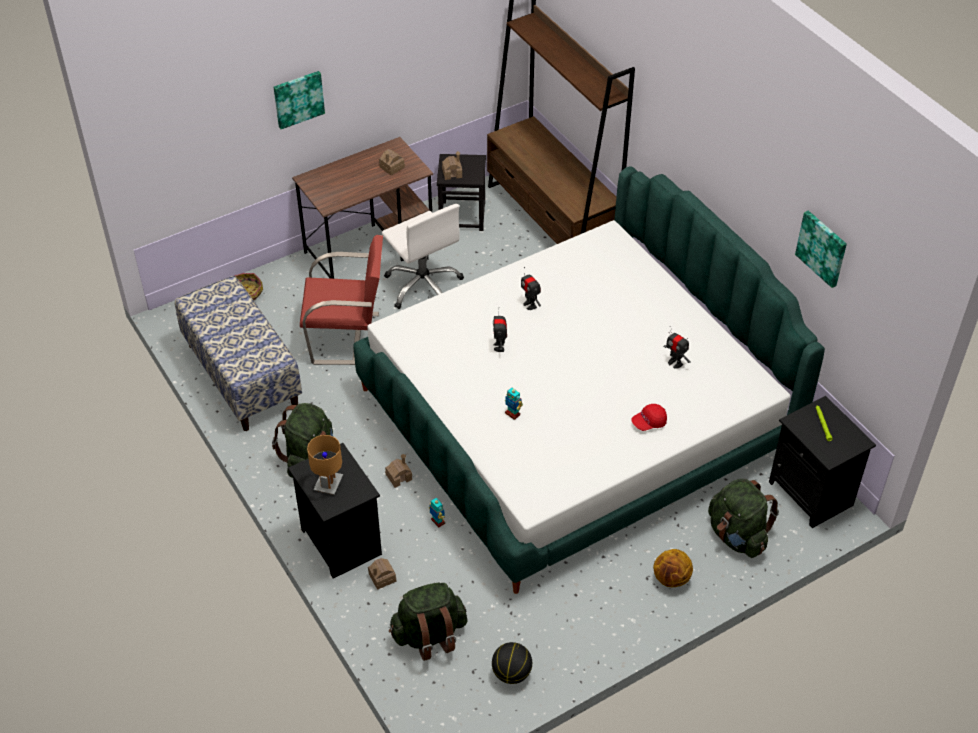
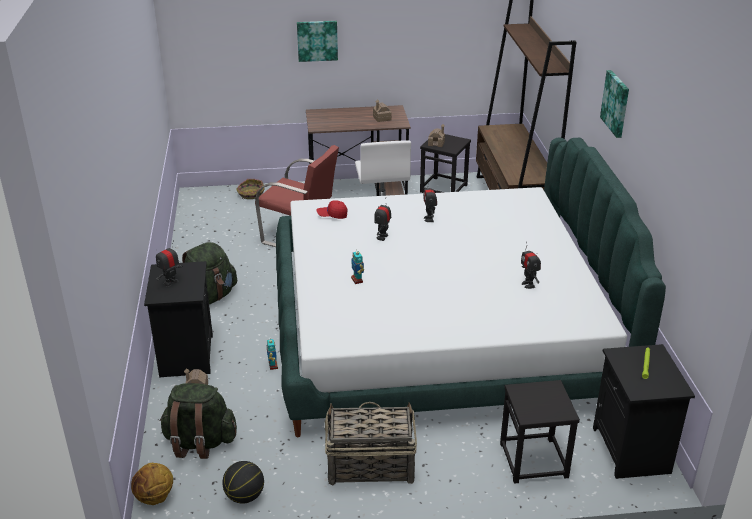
camera: 25 degrees right, 15 degrees down
bench [175,276,302,431] -> none
brown table lamp [307,435,343,495] -> toy robot [156,240,183,287]
toy house [385,454,412,488] -> none
red cap [631,404,667,431] -> red cap moved to [316,200,348,219]
basketball [653,549,693,587] -> basketball moved to [131,463,173,505]
green backpack [708,479,779,558] -> black stool [500,380,580,484]
picture [795,211,847,288] -> picture moved to [600,70,629,138]
none -> basket [325,402,417,485]

